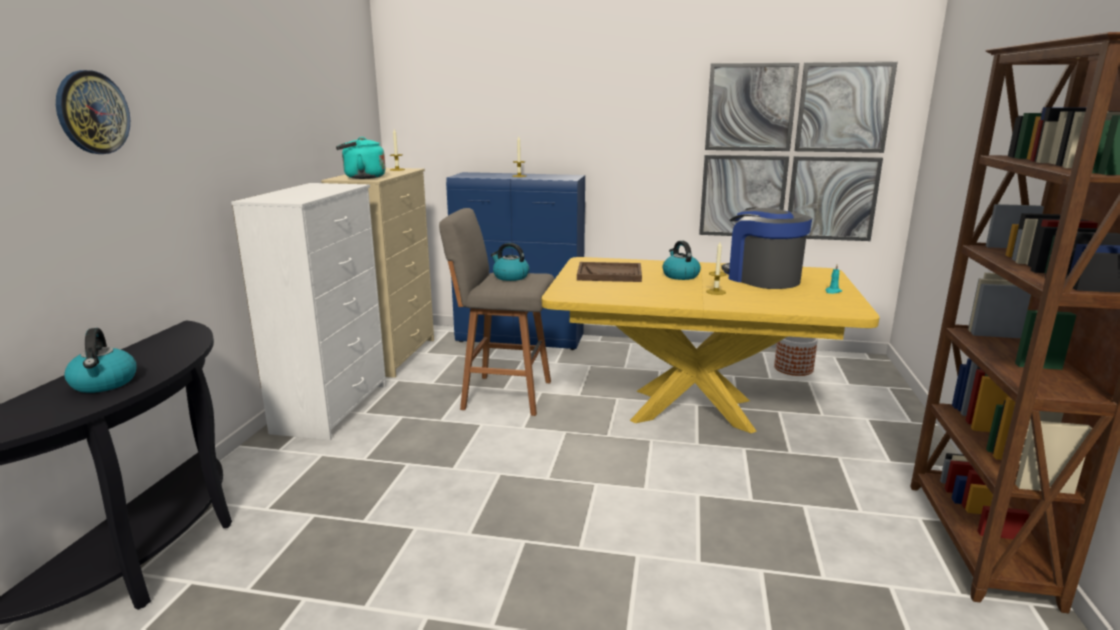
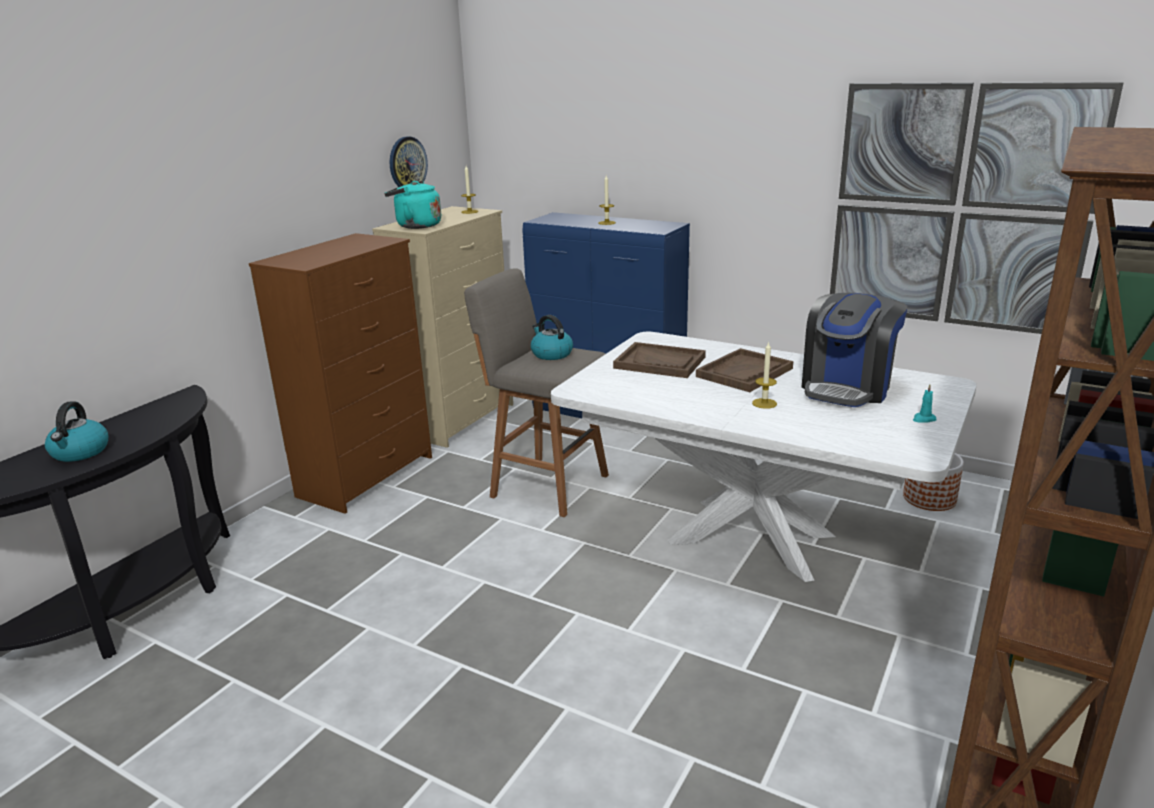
camera: 20 degrees right, 5 degrees up
wall clock [56,70,130,154] -> wall clock moved to [390,136,428,187]
white dresser [231,183,386,440] -> brown dresser [249,233,432,514]
yellow dining table [542,257,880,433] -> white dining table [551,332,976,582]
kettle [663,241,701,280] -> brown tray [696,348,793,392]
coffee machine [721,207,812,289] -> coffee machine turned 135 degrees counterclockwise [801,293,907,407]

